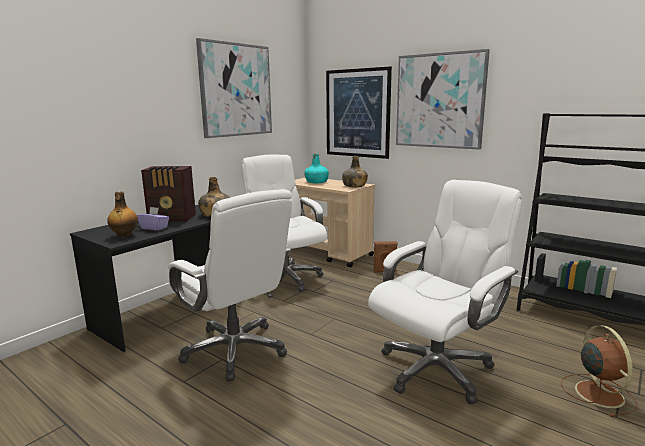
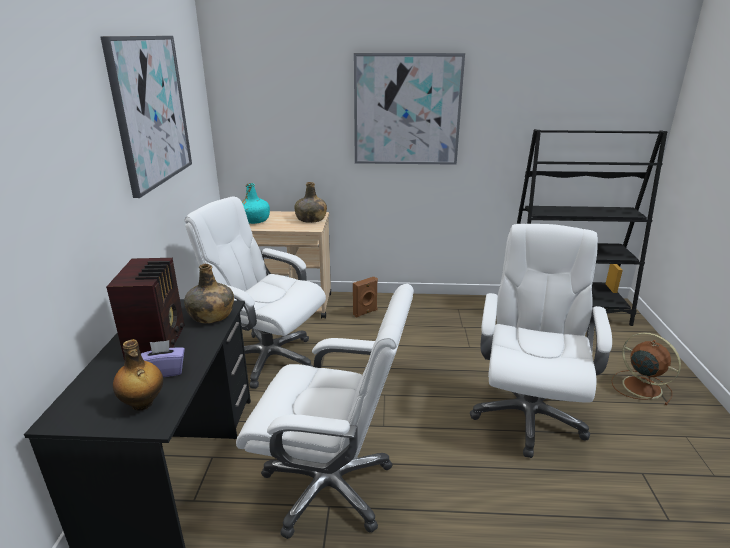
camera: 35 degrees left, 10 degrees up
radio [141,166,196,222] -> radio turned 60 degrees counterclockwise [106,258,184,360]
picture [326,66,392,159] -> none

